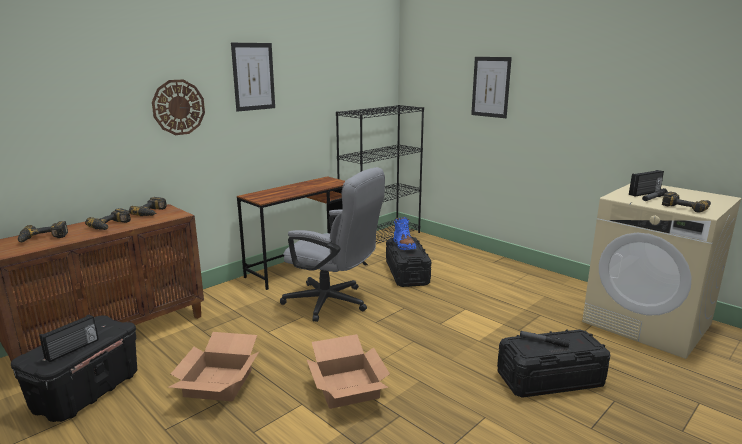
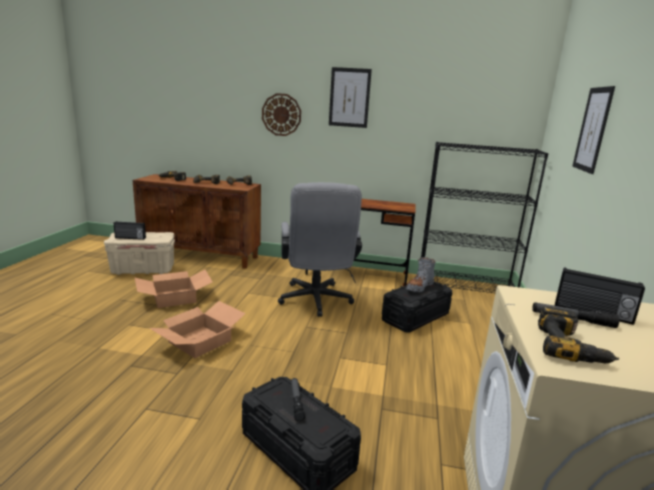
camera: 55 degrees right, 0 degrees up
black storage box [11,315,137,422] -> beige storage box [104,232,175,275]
blue boot [393,217,416,250] -> grey boot [406,257,436,292]

